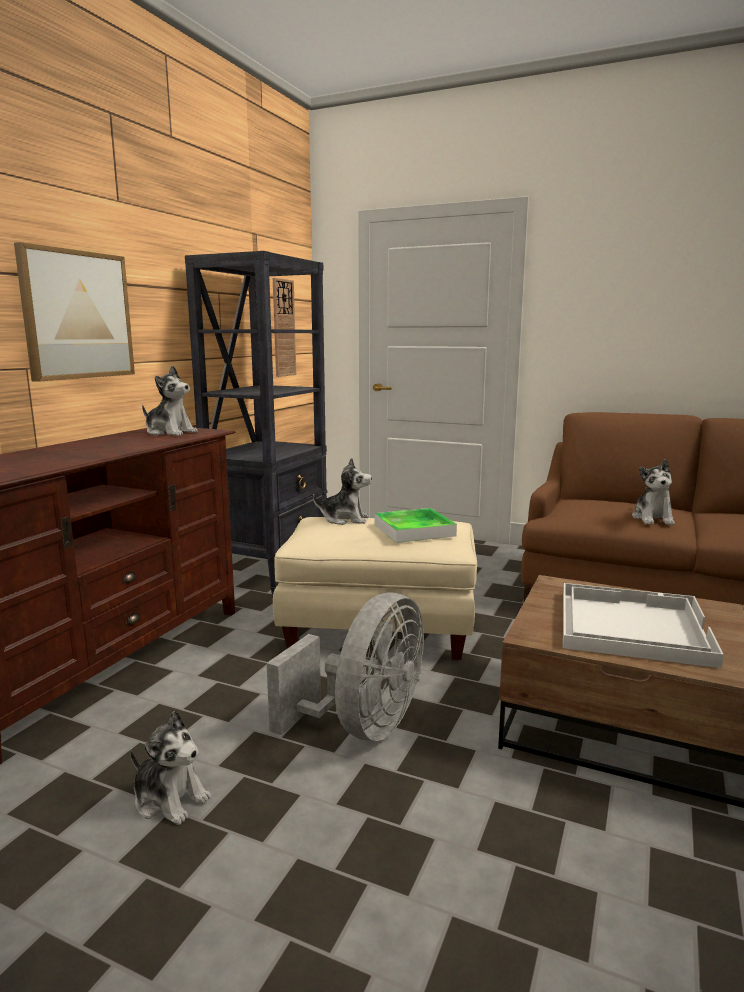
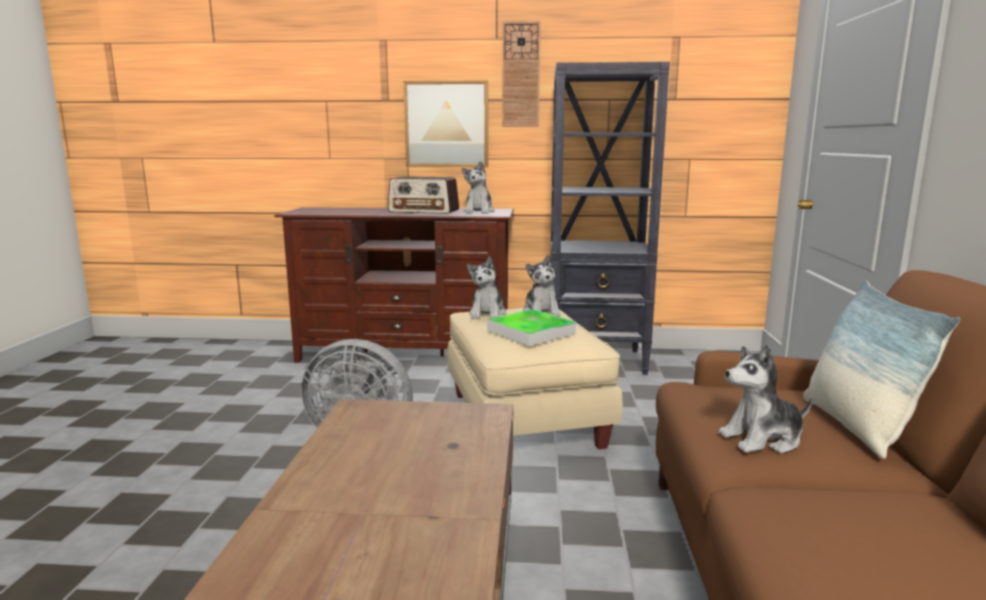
camera: 70 degrees right, 0 degrees up
plush toy [130,711,211,825] -> plush toy moved to [467,257,506,319]
wall clock [273,278,296,377] -> wall clock moved to [502,21,541,127]
white tray [563,583,724,668] -> none
none -> radio [388,176,459,214]
none -> pillow [803,280,961,459]

